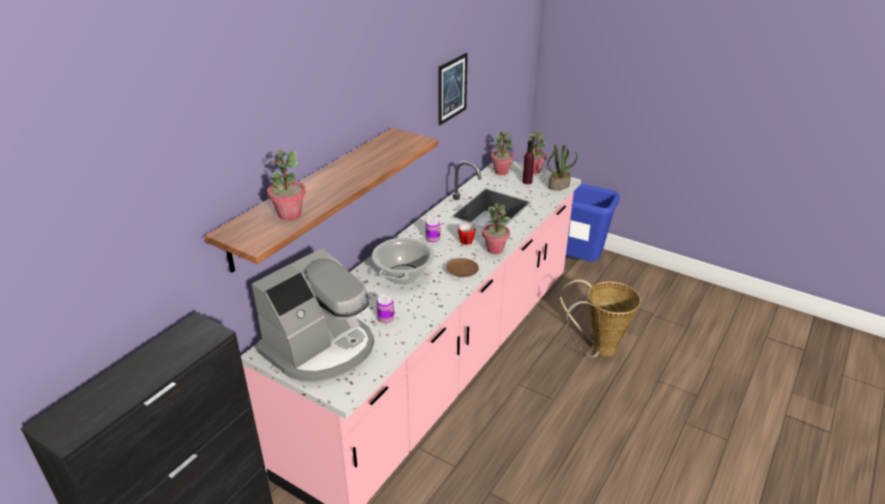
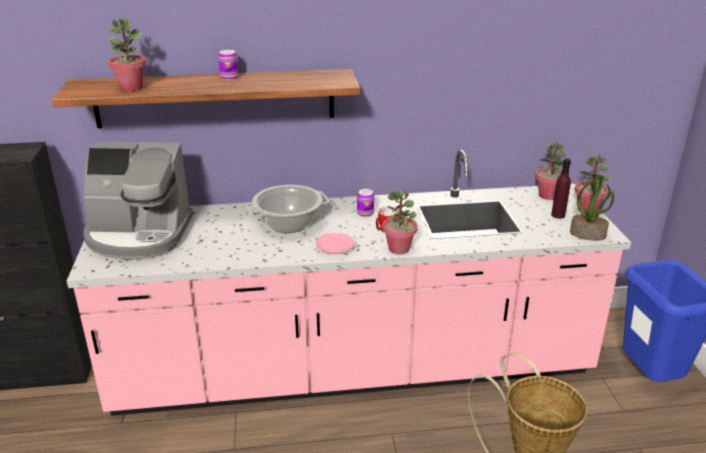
camera: 50 degrees right, 5 degrees down
can [377,295,394,323] -> can moved to [218,50,239,80]
picture [438,53,468,126] -> none
brown plate [446,258,479,277] -> pink plate [316,233,354,254]

